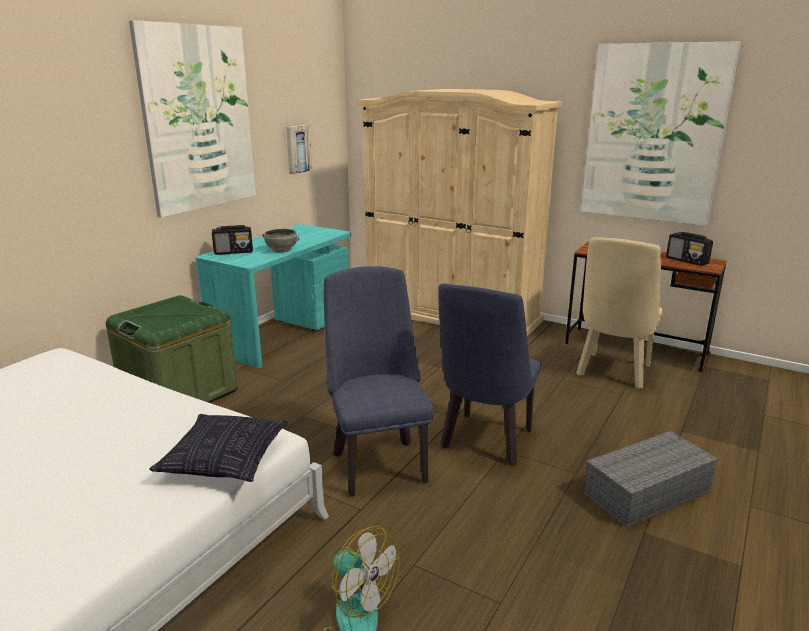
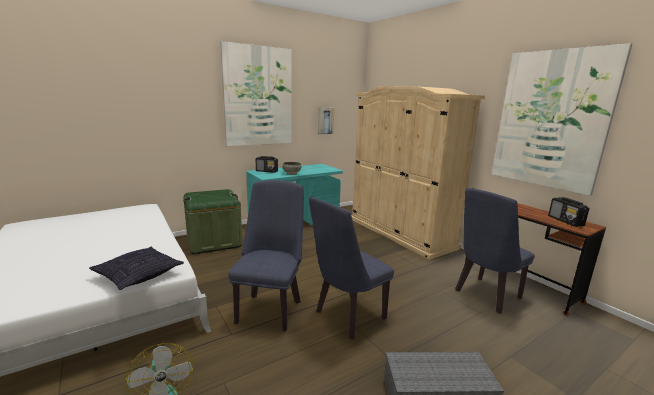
camera: 25 degrees right, 5 degrees down
beige chair [577,237,662,389] -> blue chair [455,188,534,314]

